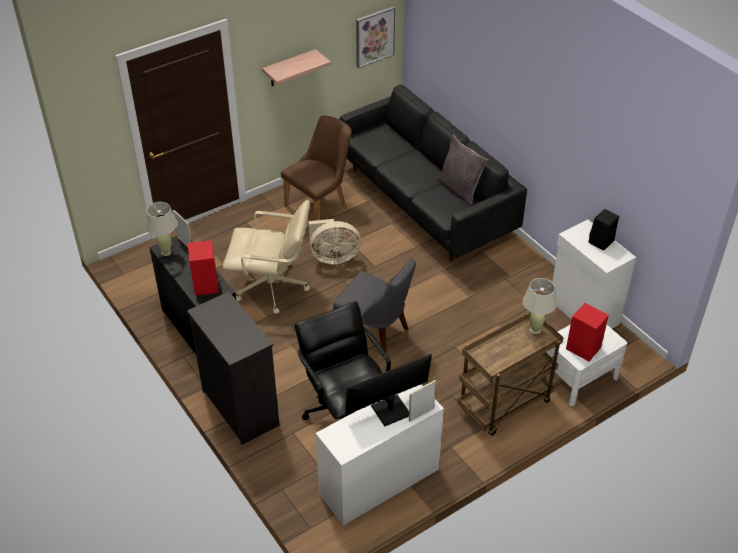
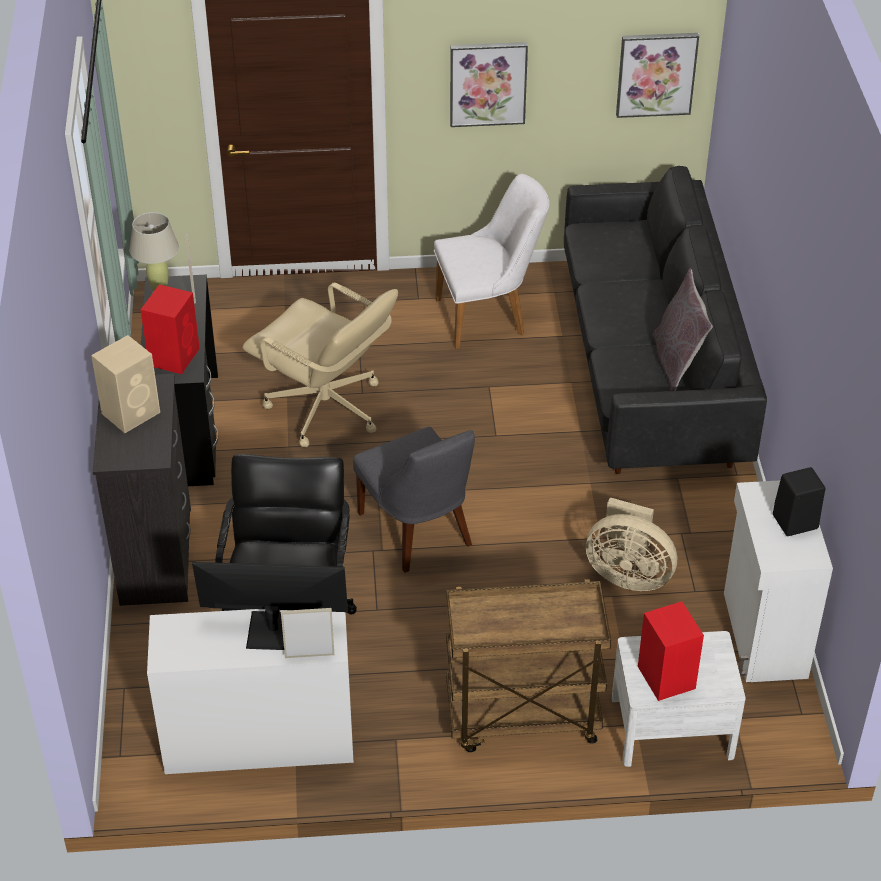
camera: 30 degrees right, 0 degrees up
shelf [262,49,331,86] -> picture [450,42,528,127]
brown chair [281,116,352,221] -> white chair [434,174,550,349]
beige fan [309,219,361,264] -> beige fan moved to [586,497,677,591]
beige table lamp [523,278,557,334] -> none
none -> beige speaker [91,335,160,433]

